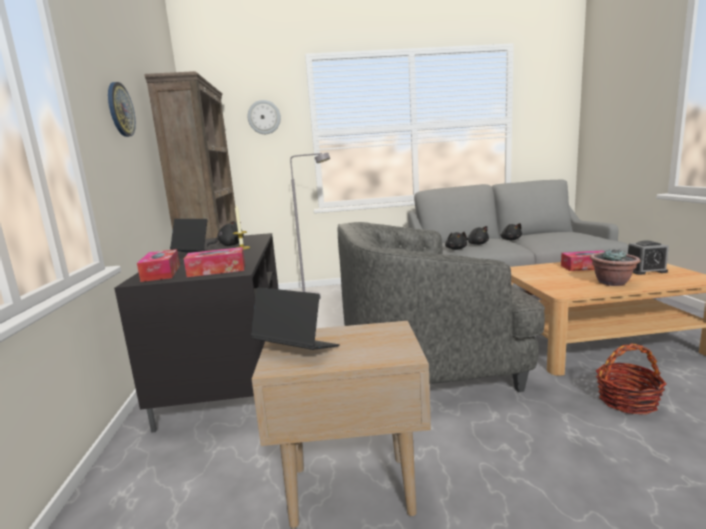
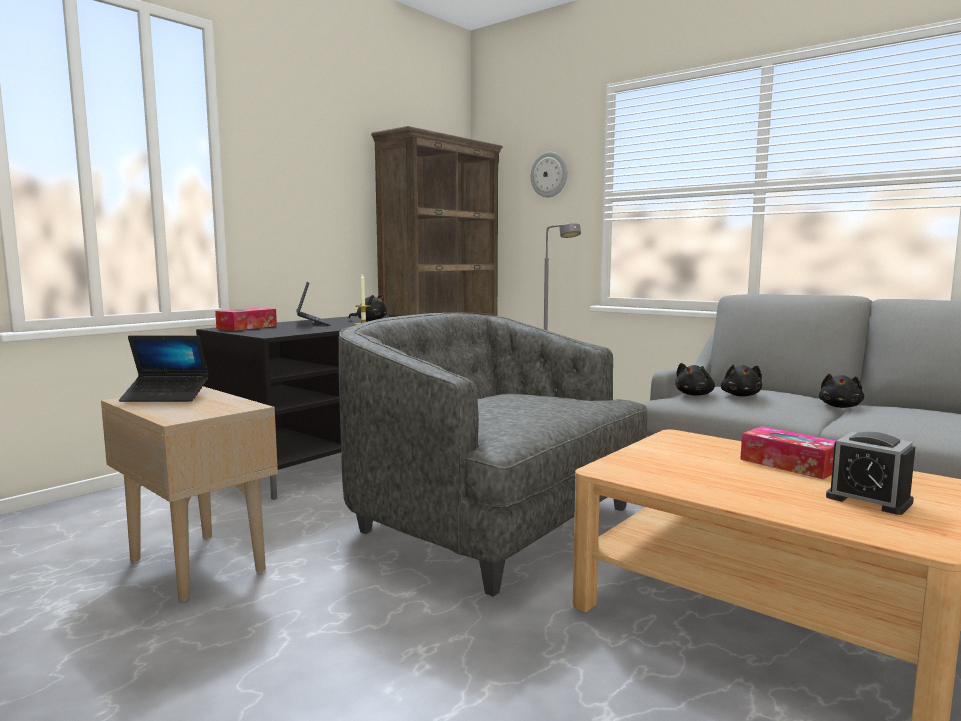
camera: 45 degrees right, 5 degrees down
wall clock [108,82,136,137] -> none
tissue box [184,247,245,277] -> none
laptop [250,287,340,350] -> laptop turned 105 degrees clockwise [119,335,209,402]
potted plant [590,249,640,286] -> none
basket [595,344,667,415] -> none

